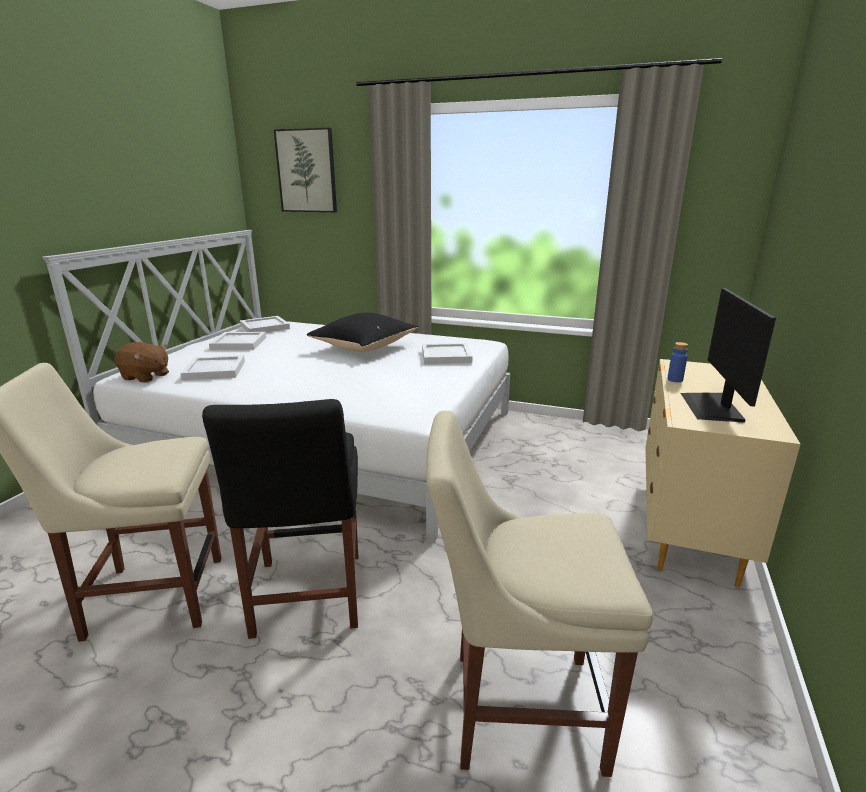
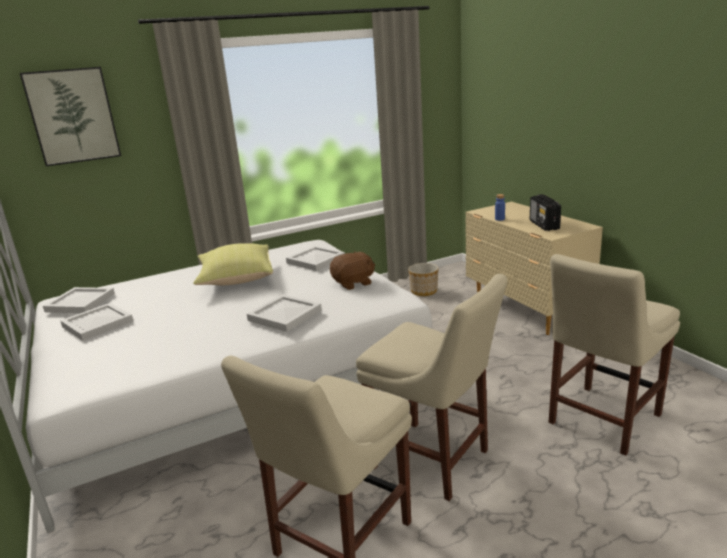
camera: 45 degrees left, 0 degrees up
brown plush toy [115,342,169,383] -> brown plush toy moved to [330,251,375,290]
white tray [180,355,245,380] -> white tray moved to [247,295,322,332]
black chair [202,399,358,639] -> beige chair [356,274,507,501]
black pillow [307,313,418,352] -> yellow pillow [193,243,273,285]
monitor [681,288,776,423] -> radio [530,194,561,231]
none -> planter [408,263,439,296]

